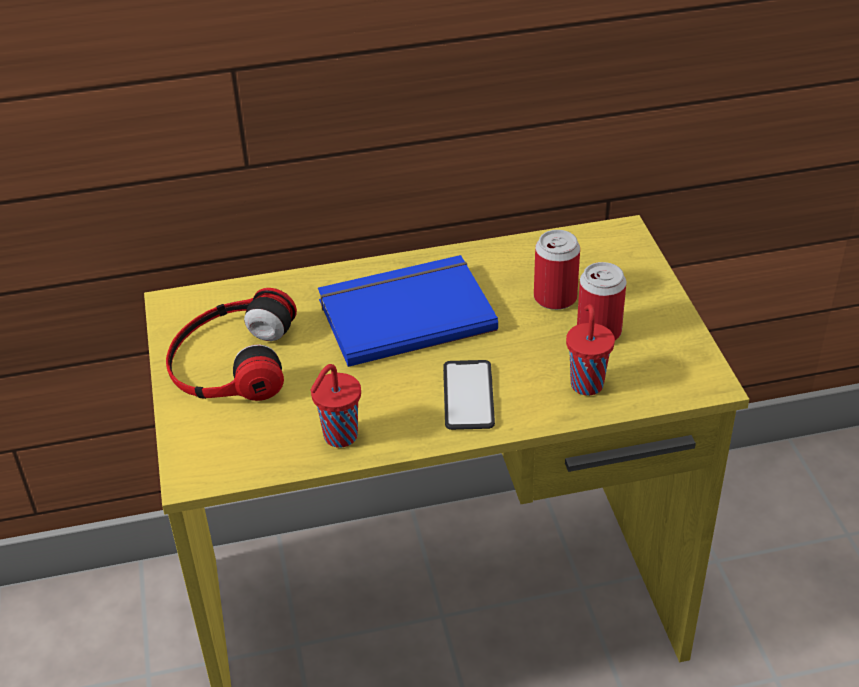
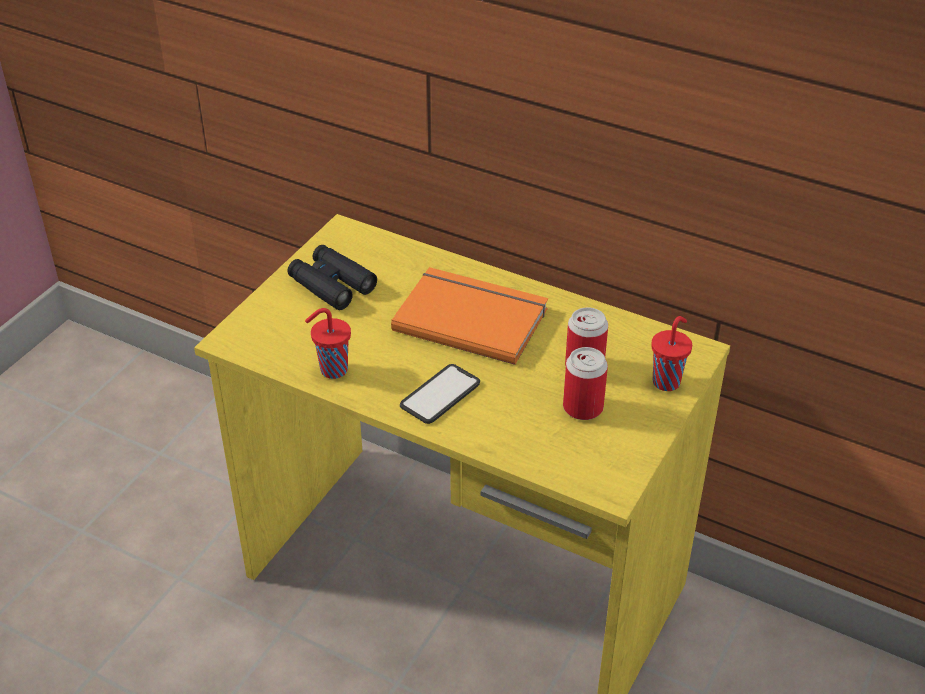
camera: 40 degrees right, 0 degrees up
headphones [166,288,297,401] -> black binoculars [287,245,377,310]
blue book [318,255,498,367] -> orange book [391,267,548,365]
red cup [566,304,615,396] -> red cup moved to [651,316,692,391]

